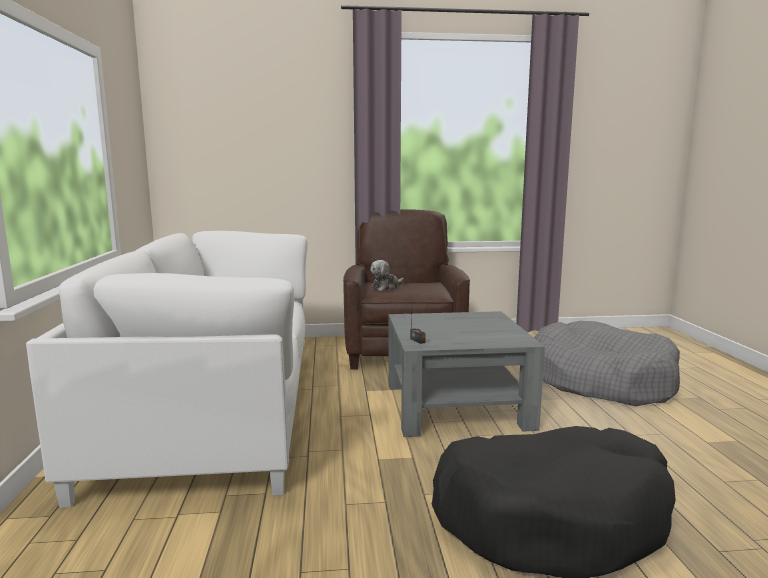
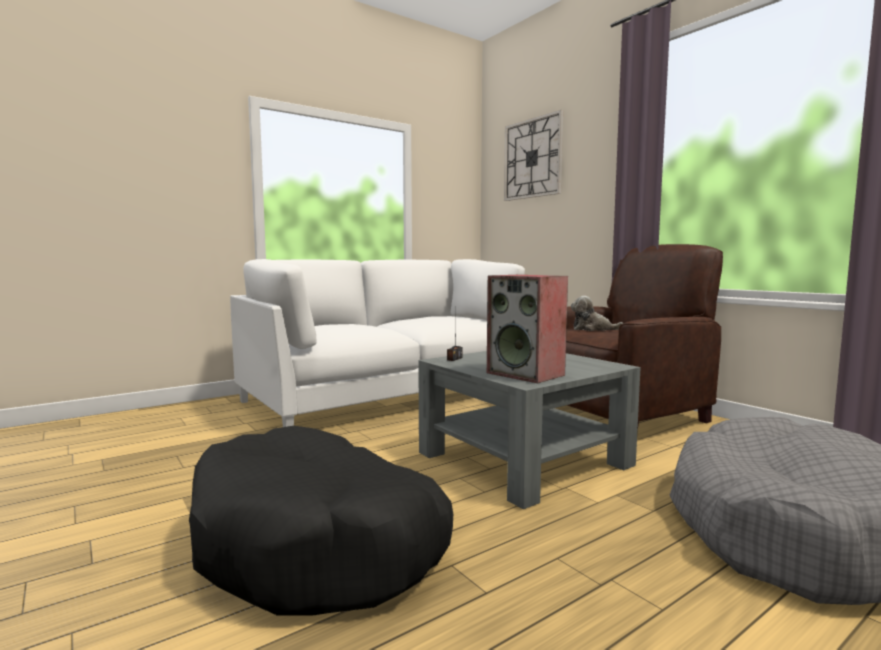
camera: 60 degrees right, 5 degrees down
none -> speaker [487,275,568,383]
none -> wall clock [504,110,564,201]

